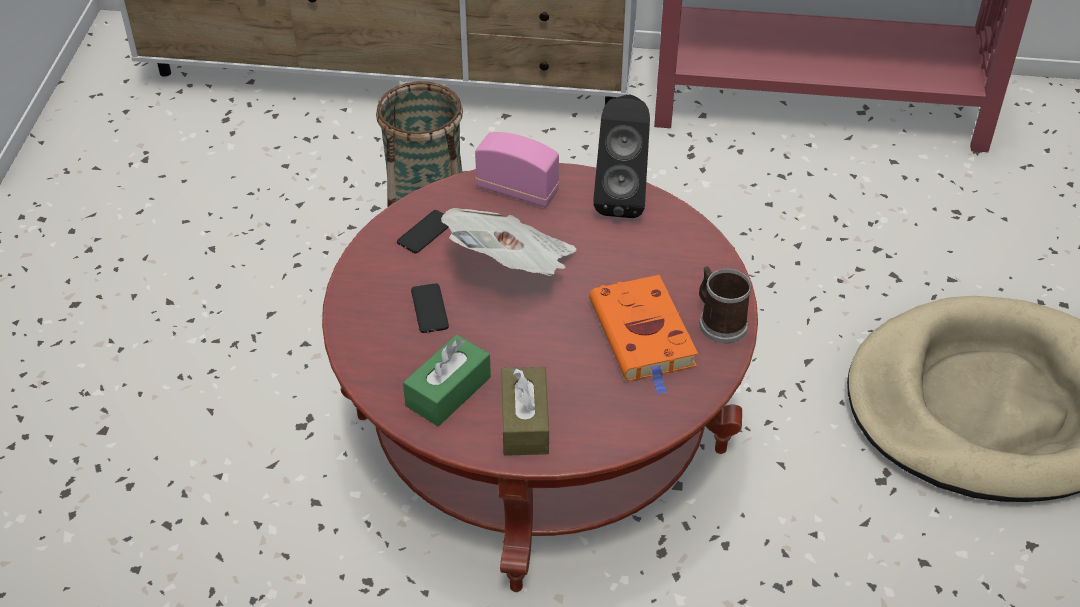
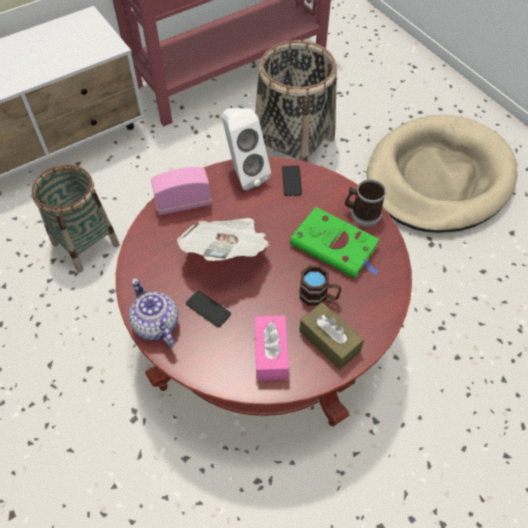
camera: 40 degrees left, 10 degrees up
phone [397,210,448,254] -> phone moved to [282,165,302,196]
green tissue box [403,335,491,426] -> pink tissue box [254,315,289,381]
orange book [589,275,698,395] -> green book [290,207,380,279]
black speaker [593,95,650,218] -> white speaker [222,108,271,190]
none -> teapot [129,278,178,347]
none -> basket [255,40,337,162]
none -> brown mug [299,265,341,306]

